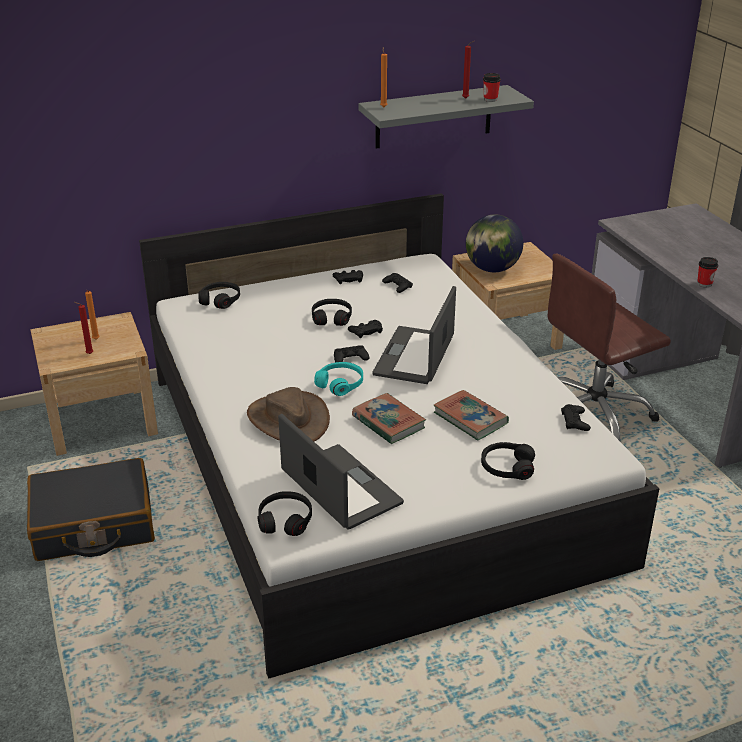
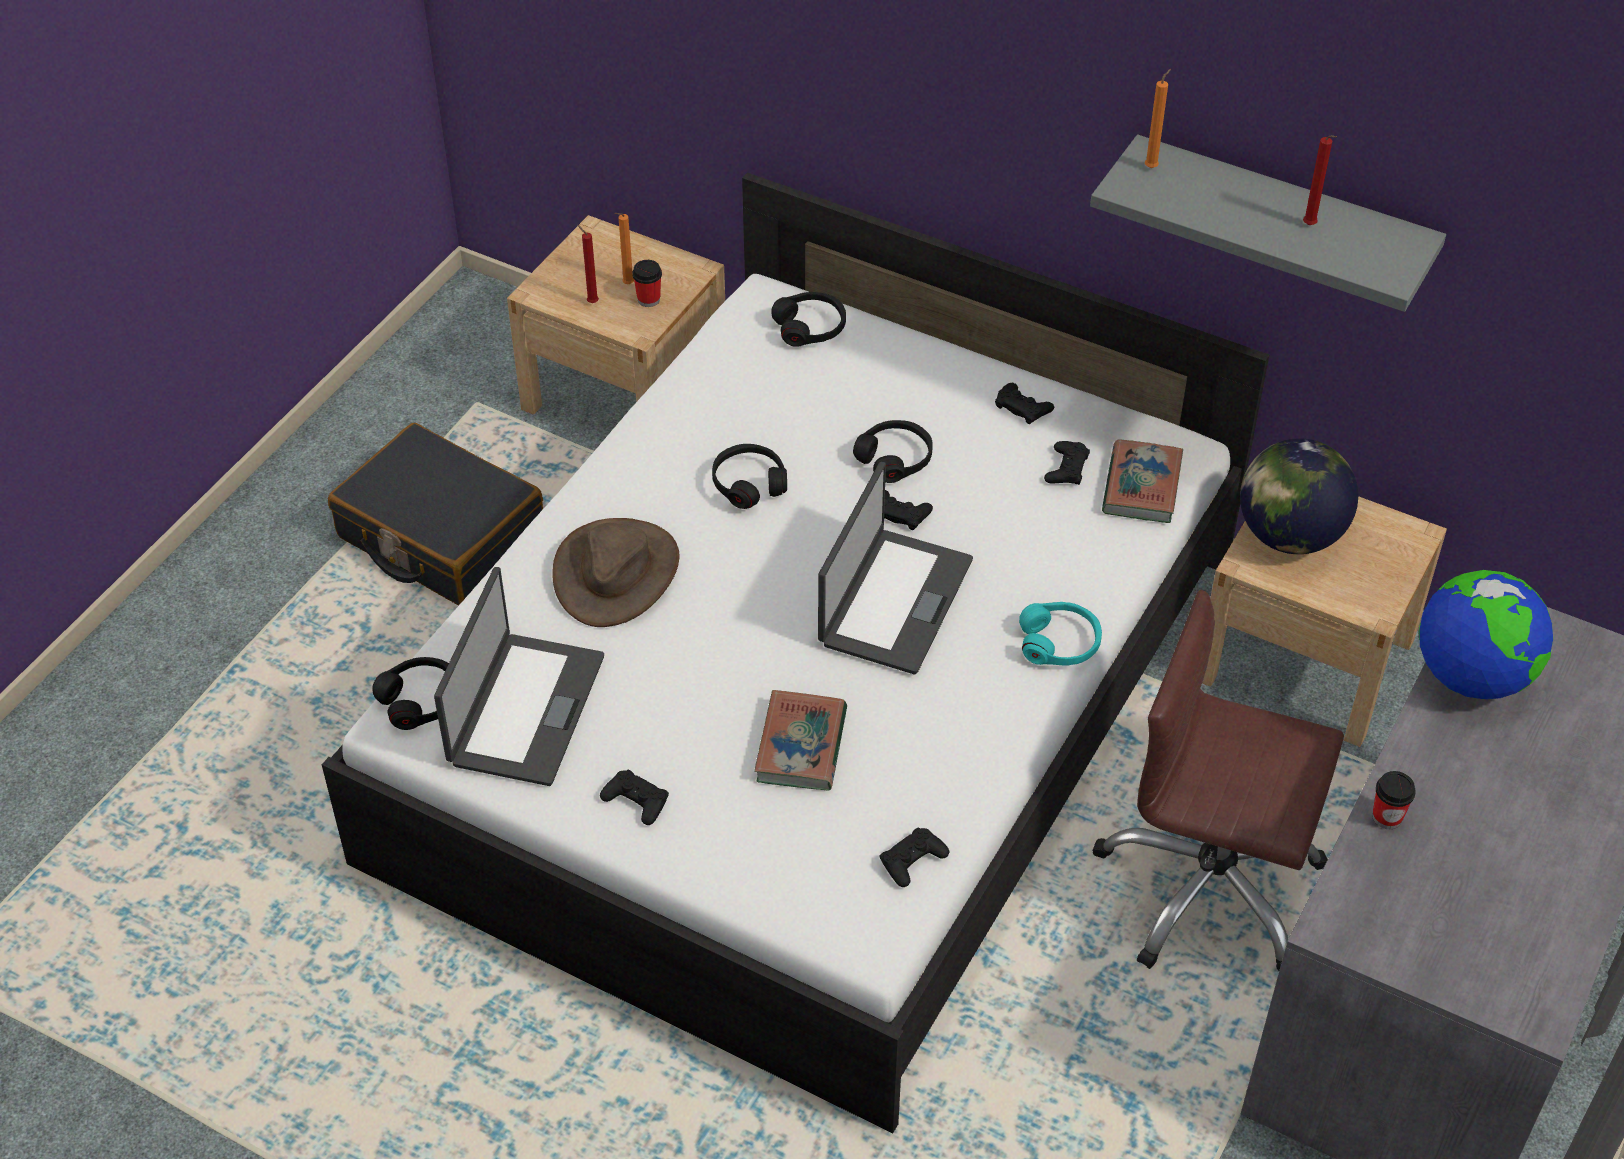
camera: 50 degrees right, 15 degrees up
turquoise headphones [314,362,363,396] -> turquoise headphones moved to [1019,602,1102,666]
black game controller [334,345,370,363] -> black game controller moved to [600,770,669,825]
book [352,393,426,444] -> book moved to [1102,439,1183,523]
laptop [372,286,456,384] -> laptop turned 135 degrees clockwise [818,462,973,674]
black headphones [481,442,535,480] -> black headphones moved to [712,444,787,509]
cup [483,73,501,102] -> cup moved to [632,260,662,307]
none -> globe [1419,570,1553,699]

